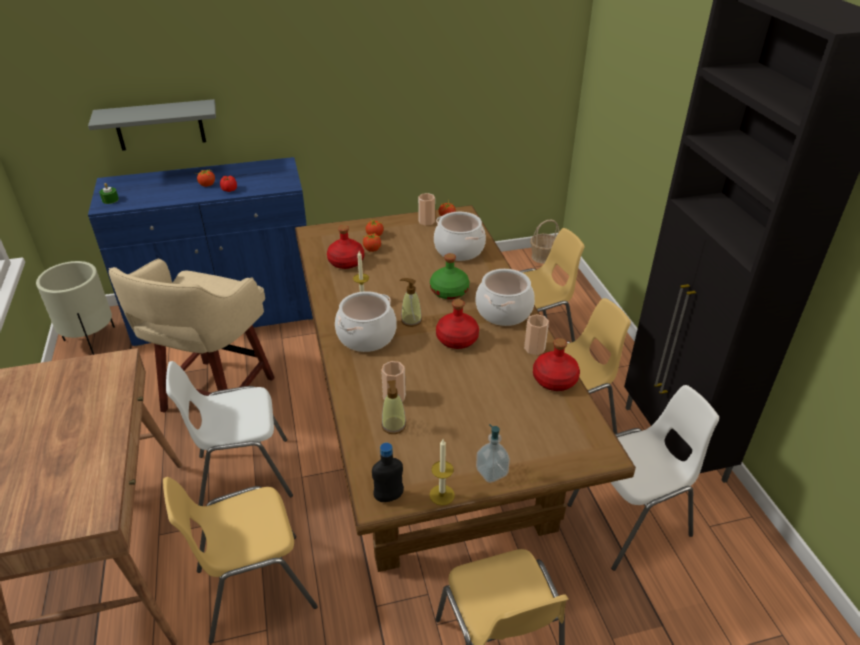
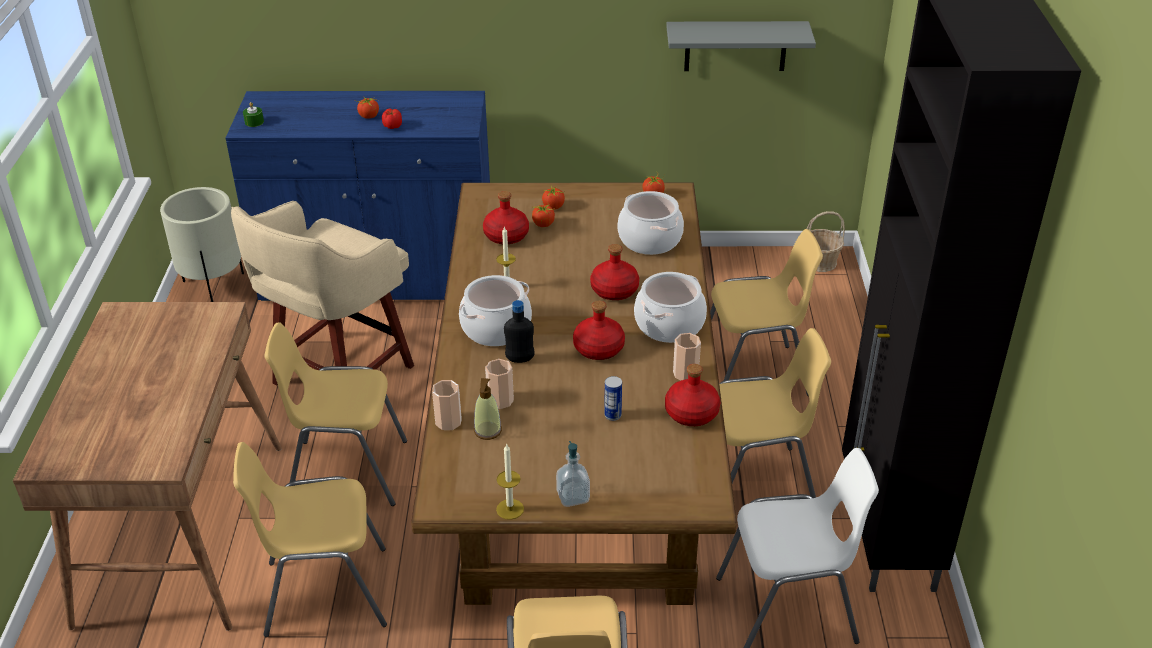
camera: 15 degrees right, 0 degrees up
grey shelf [88,99,216,151] -> grey shelf moved to [666,21,816,71]
white chair [166,361,293,506] -> yellow chair [264,322,407,506]
black bottle [372,443,404,502] -> black bottle moved to [504,300,535,363]
soap dispenser [400,278,422,327] -> none
cup [418,193,435,226] -> cup moved to [432,380,462,430]
green bottle [430,253,469,299] -> red bottle [590,244,639,300]
none -> can [604,376,622,421]

